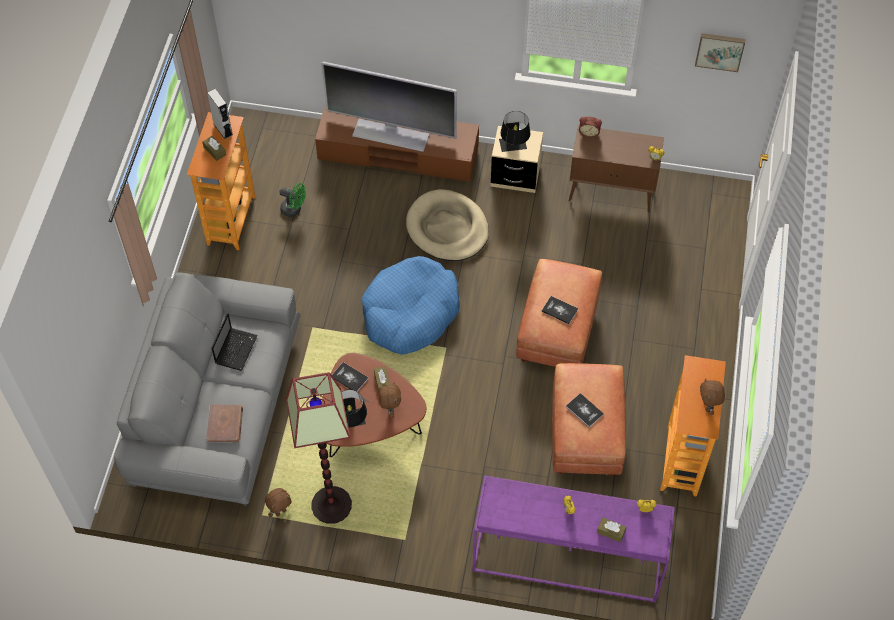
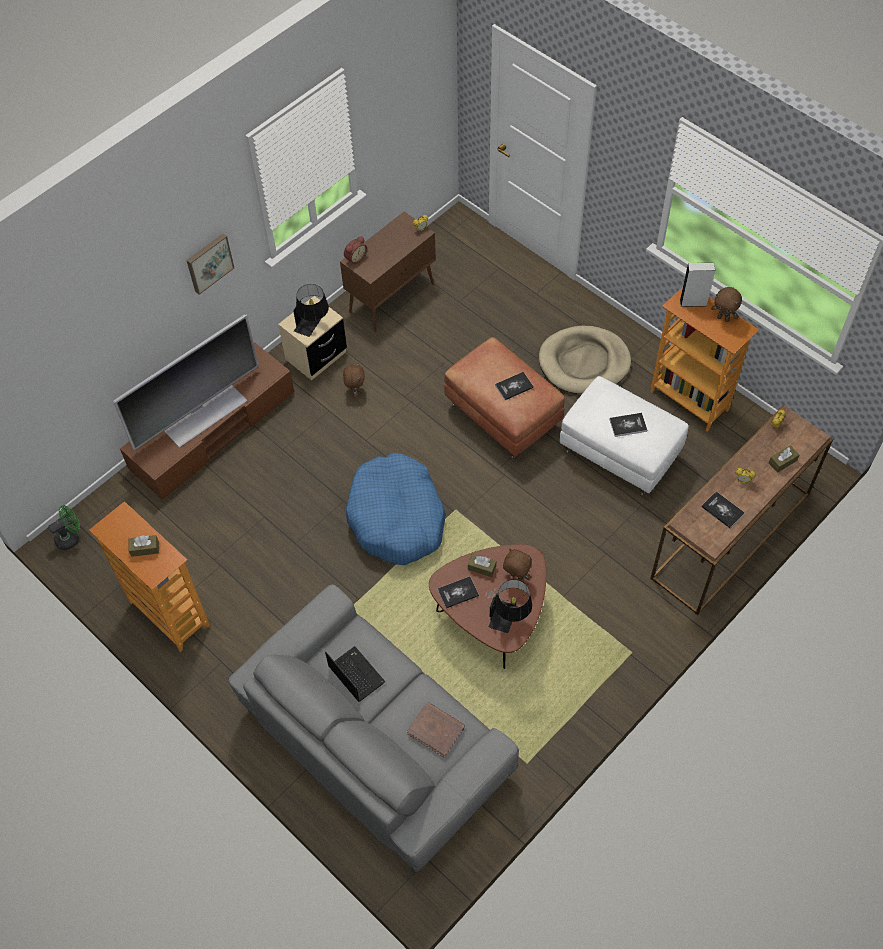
camera: 55 degrees left, 0 degrees up
grey speaker [207,89,233,139] -> grey speaker moved to [680,263,715,307]
brown plush toy [265,488,292,517] -> brown plush toy moved to [343,363,365,397]
green fan [279,183,306,217] -> green fan moved to [48,505,80,550]
floor lamp [286,372,352,524] -> none
beige dog bed [406,189,489,261] -> beige dog bed moved to [539,326,631,394]
purple console table [472,476,675,603] -> brown console table [650,405,833,615]
brown ottoman [552,363,626,476] -> white ottoman [560,376,689,496]
picture [695,33,746,72] -> picture moved to [186,233,234,295]
none -> book [701,491,745,528]

